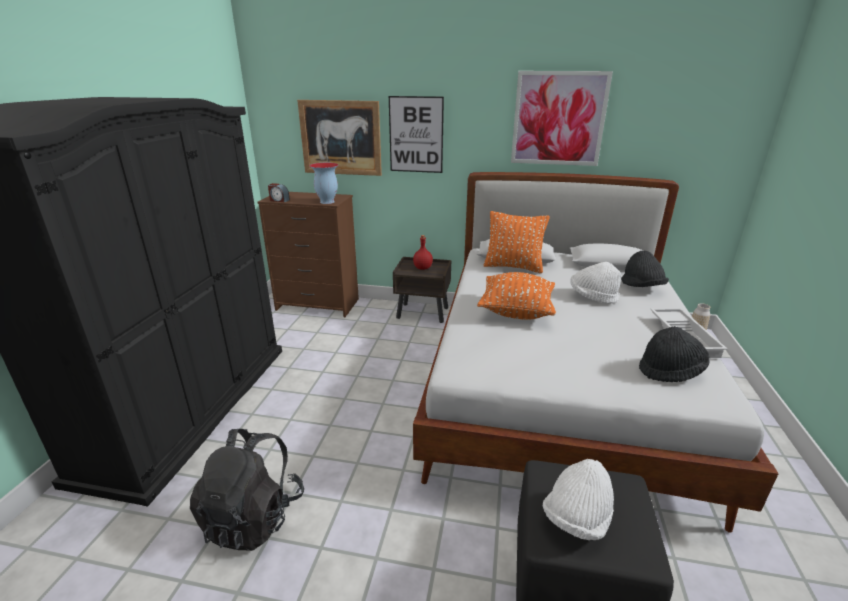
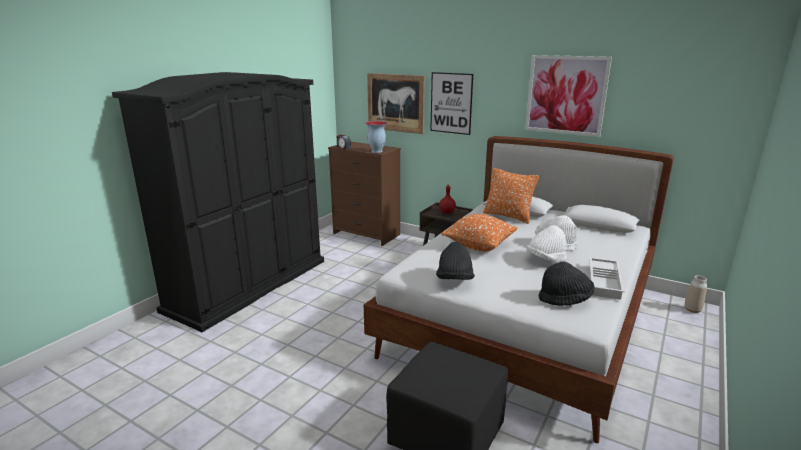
camera: 20 degrees right, 5 degrees down
black backpack [190,429,304,551] -> none
white hat [543,459,614,540] -> white hat moved to [526,225,567,262]
black hat [621,250,669,287] -> black hat moved to [436,242,475,280]

